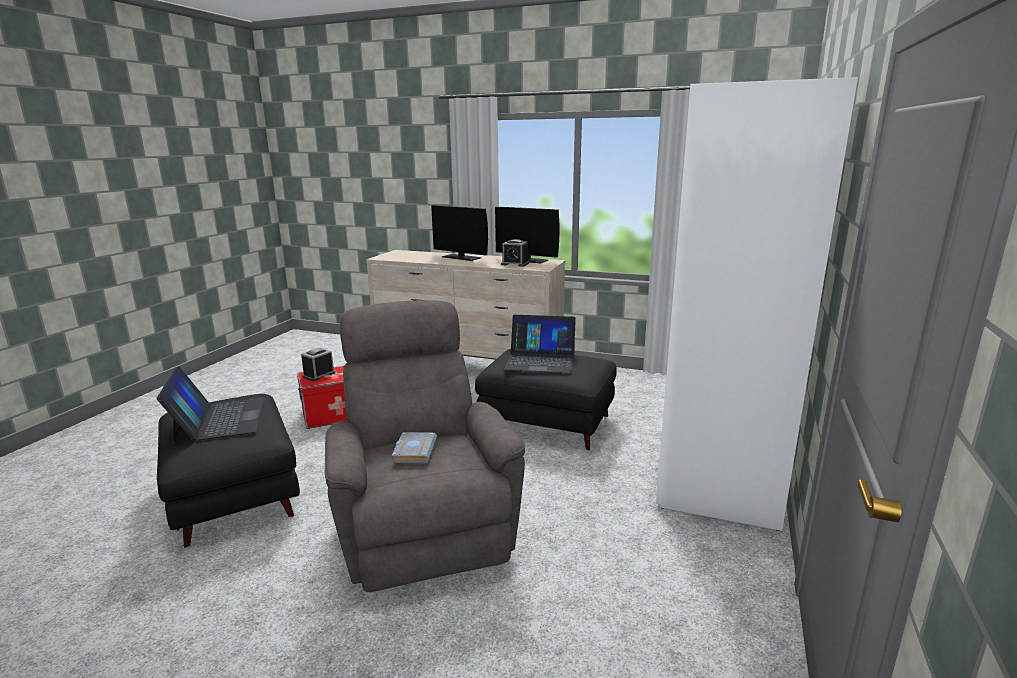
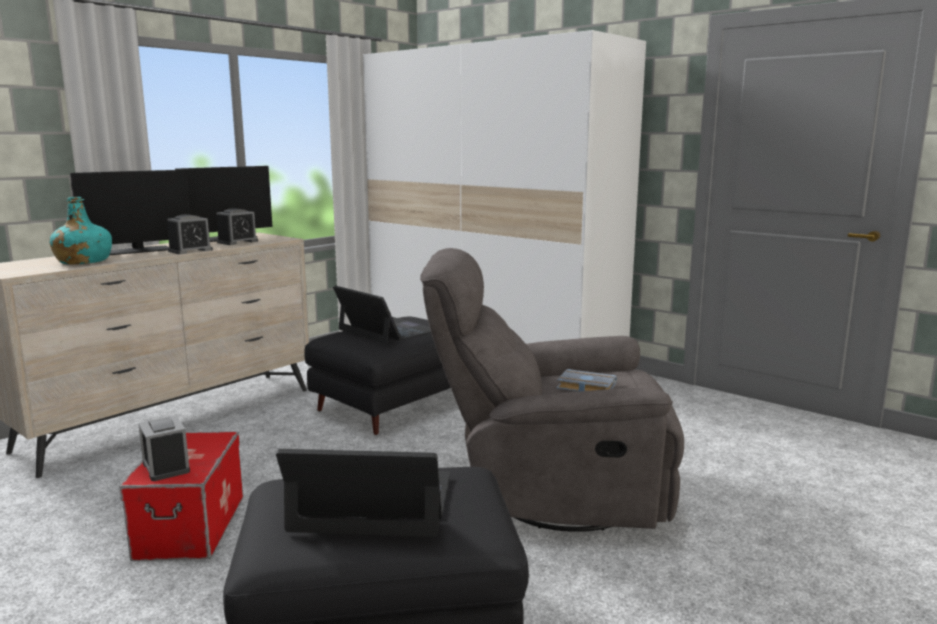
camera: 70 degrees left, 5 degrees down
laptop [504,315,576,373] -> laptop turned 75 degrees counterclockwise [333,286,431,344]
none -> turquoise bottle [49,197,112,265]
none -> alarm clock [167,214,213,254]

